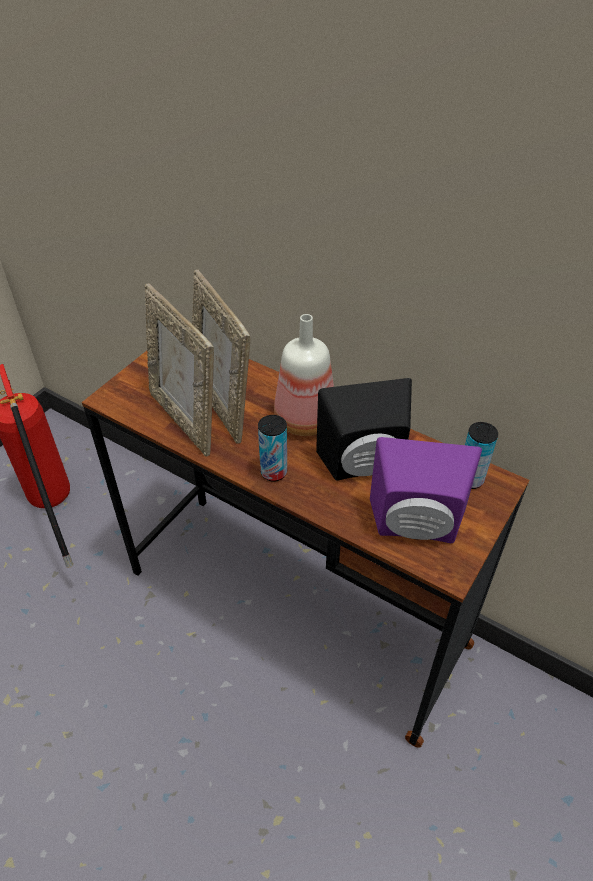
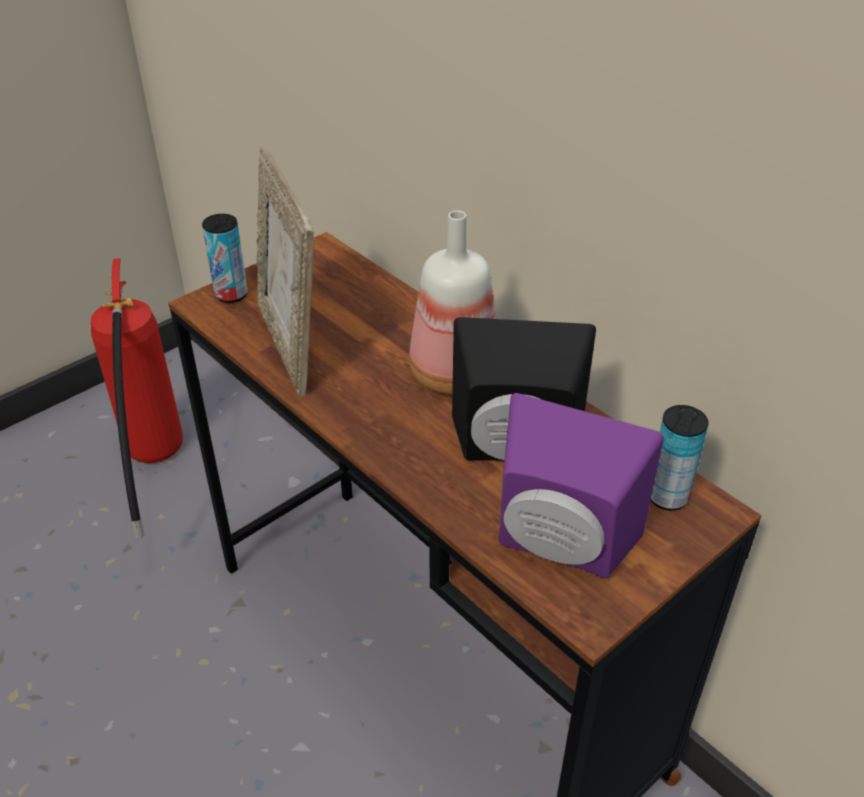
camera: 15 degrees right, 5 degrees down
picture frame [192,270,250,444] -> none
can [258,415,287,482] -> can moved to [202,214,248,303]

